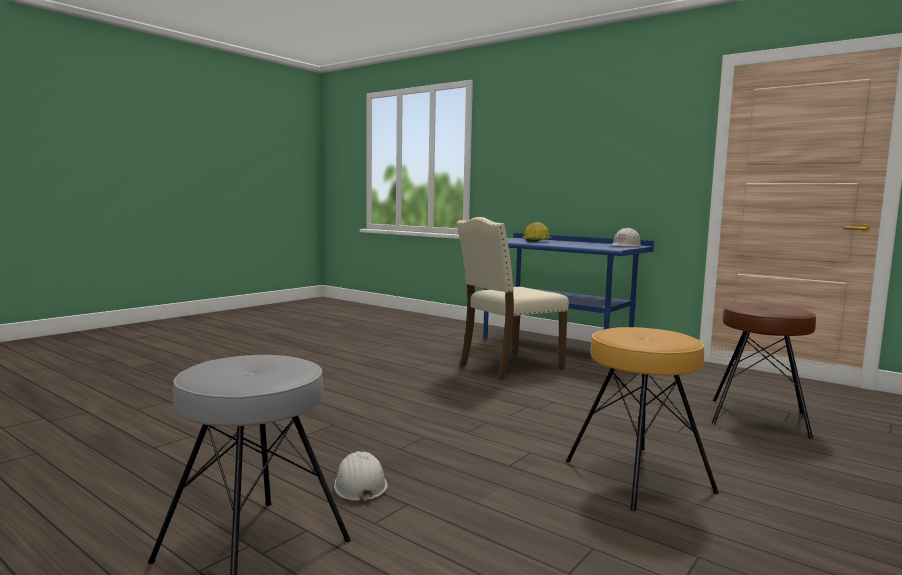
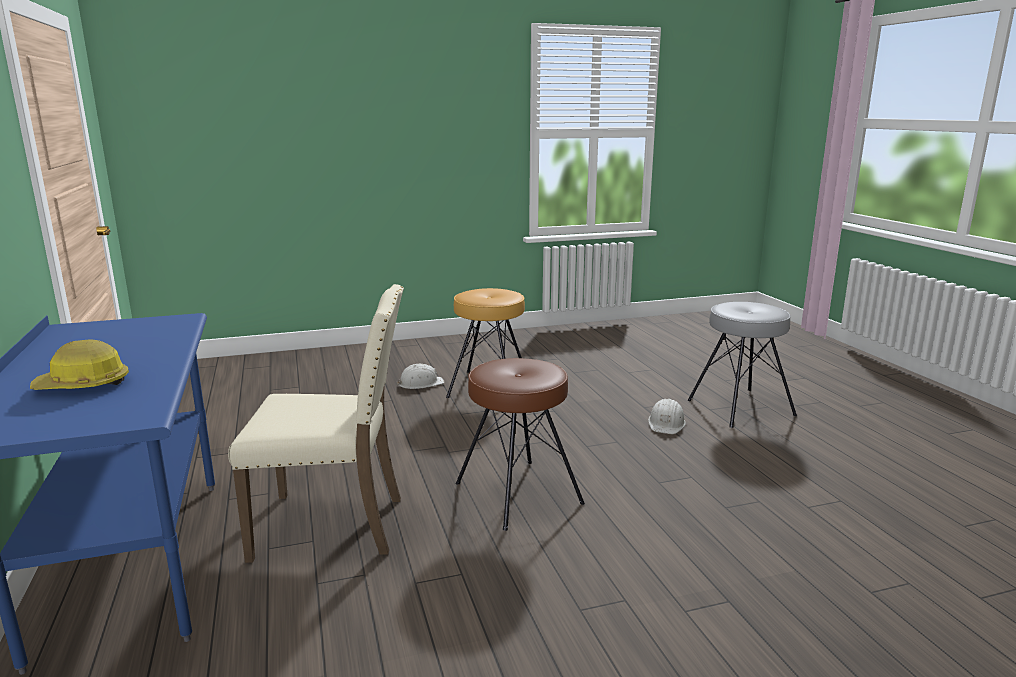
camera: 145 degrees left, 10 degrees up
white hard hat [611,228,642,246] -> white hard hat moved to [397,364,445,389]
brown stool [712,303,816,439] -> brown stool moved to [456,358,585,531]

